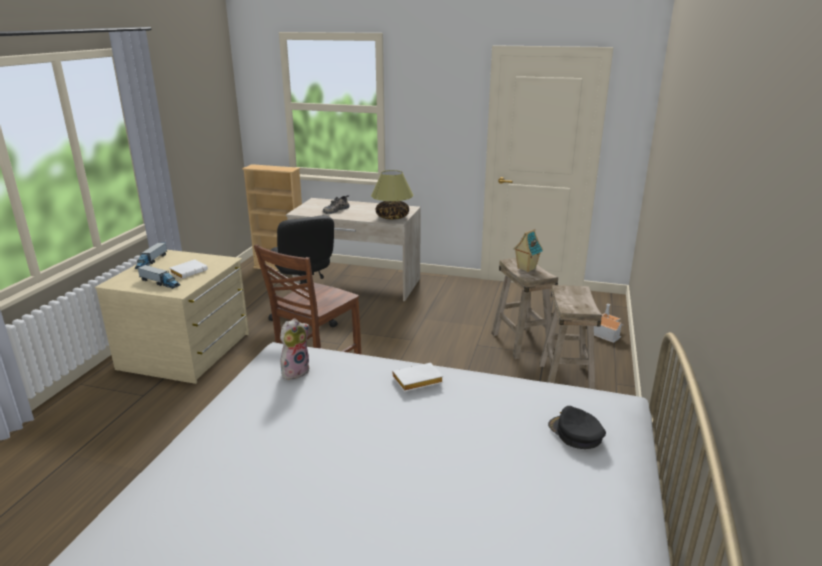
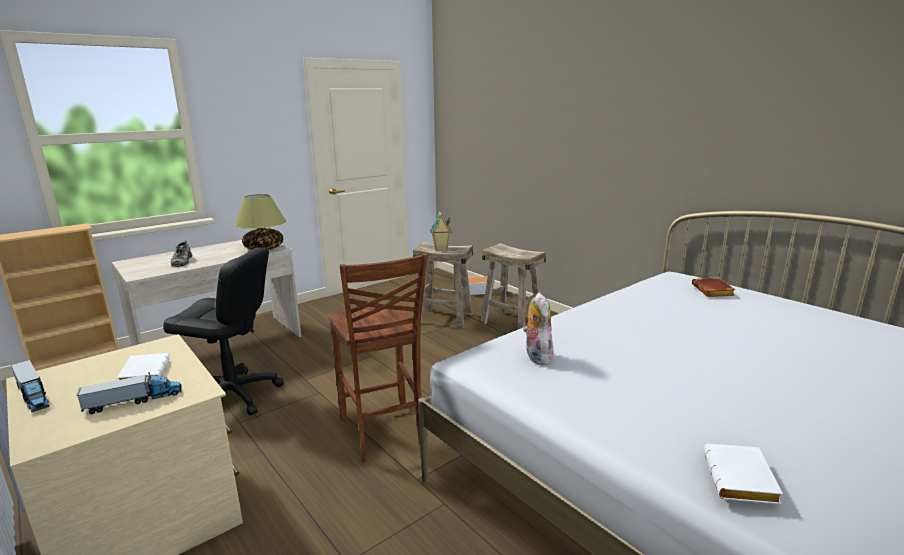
camera: 55 degrees left, 5 degrees down
white book [393,363,444,392] -> white book moved to [703,444,783,504]
black cap [548,406,606,449] -> brown book [692,277,736,297]

